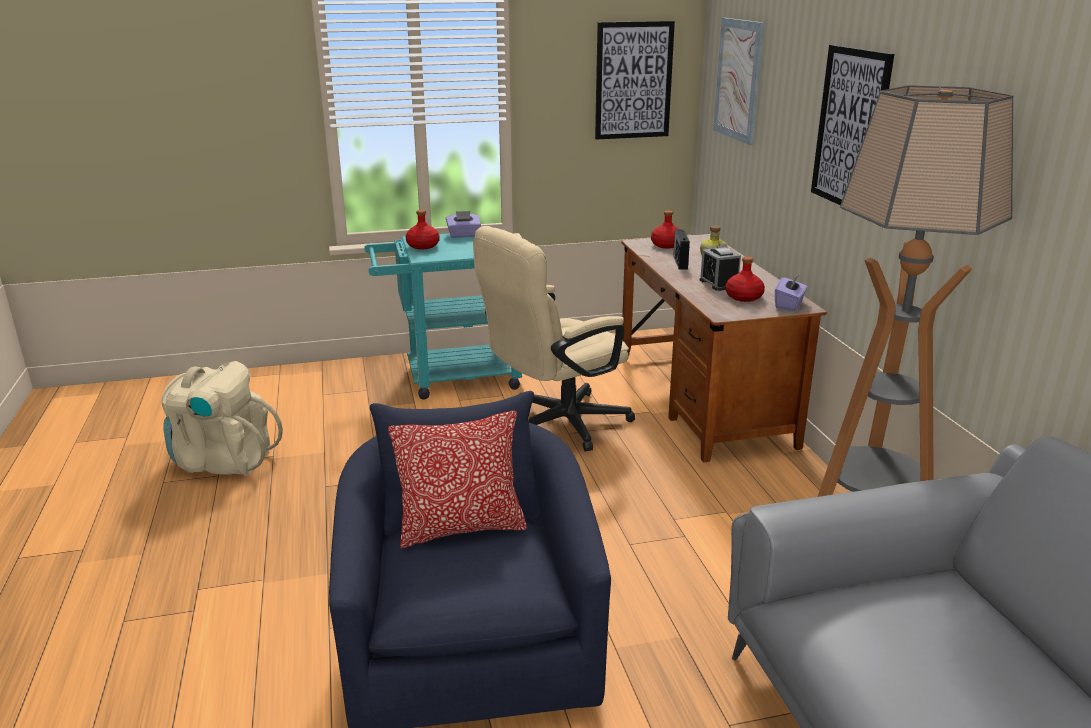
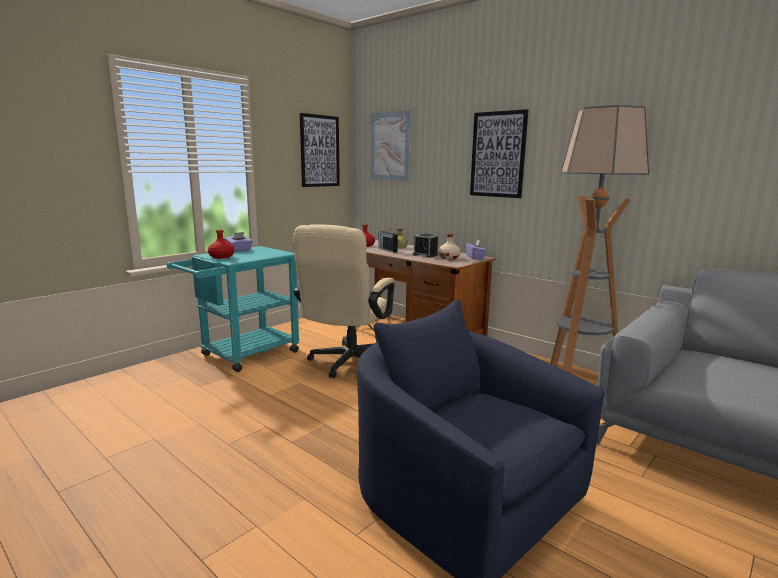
camera: 35 degrees left, 10 degrees down
beige backpack [162,361,283,475] -> none
pillow [388,411,527,548] -> none
red bottle [725,257,765,302] -> beige bottle [438,233,461,259]

